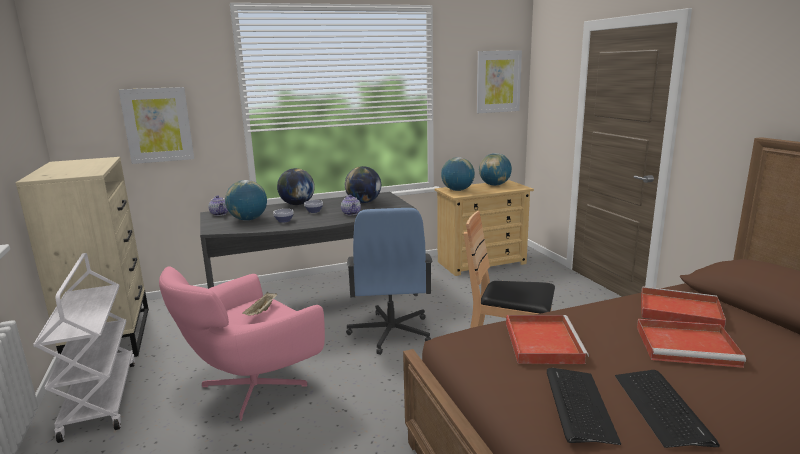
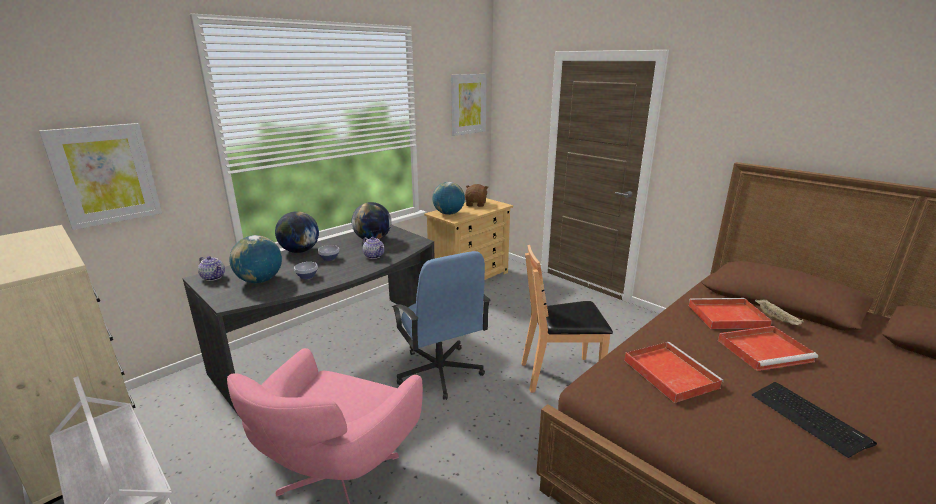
camera: 25 degrees left, 5 degrees up
beige tray [242,292,277,315] -> beige tray moved to [755,299,804,325]
globe [479,153,512,186] -> brown plush toy [465,184,489,207]
keyboard [547,368,621,445] -> none

